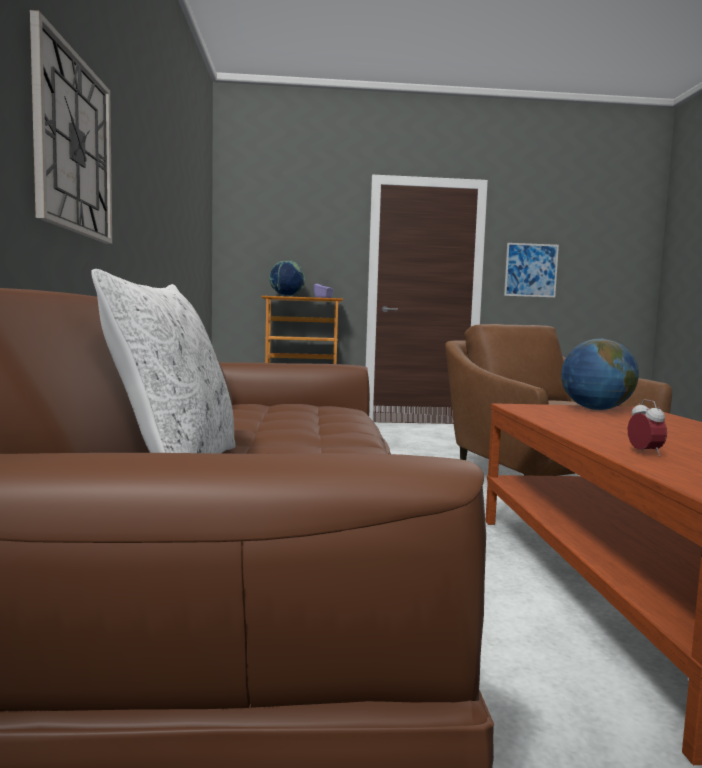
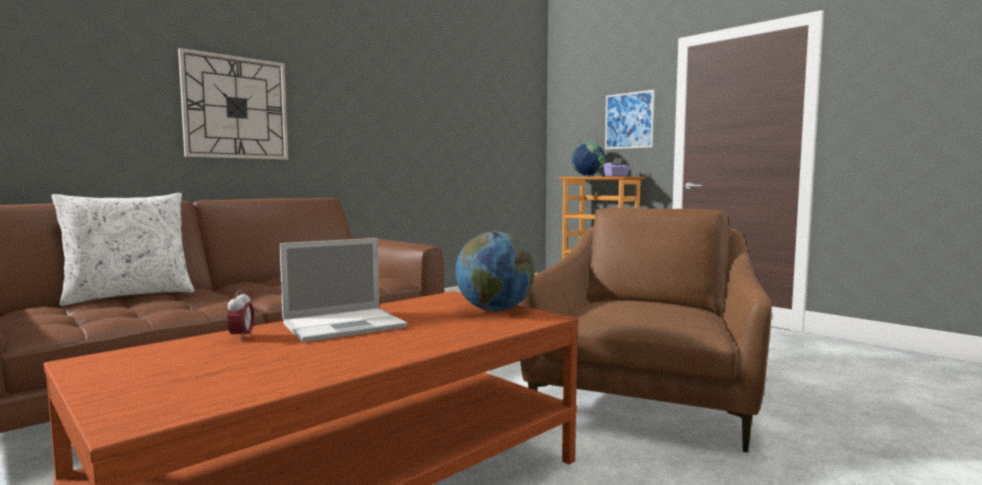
camera: 50 degrees right, 0 degrees up
picture [504,243,559,298] -> picture moved to [605,90,655,150]
alarm clock [628,399,667,457] -> alarm clock turned 45 degrees counterclockwise [227,290,255,341]
none -> laptop [280,238,407,343]

